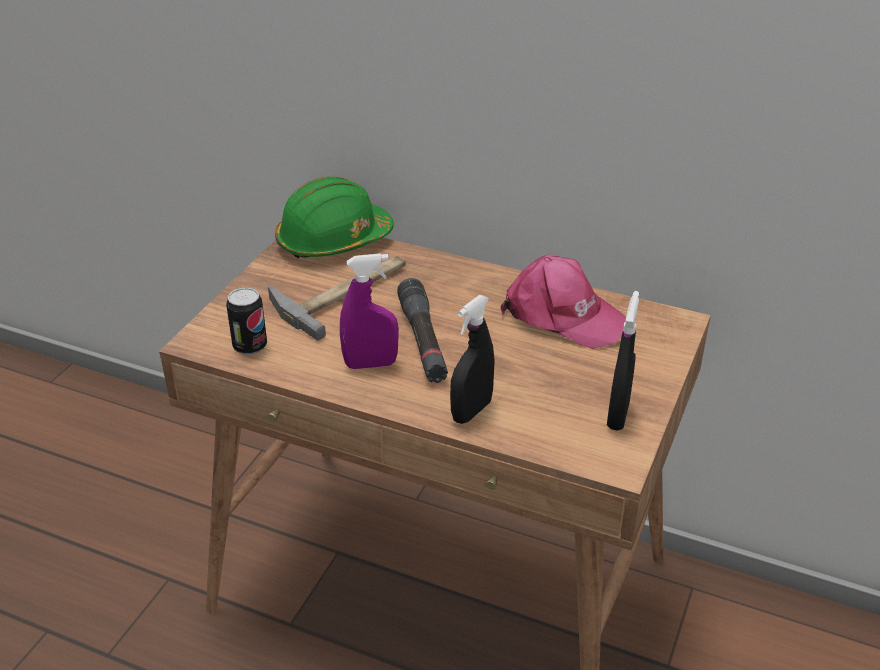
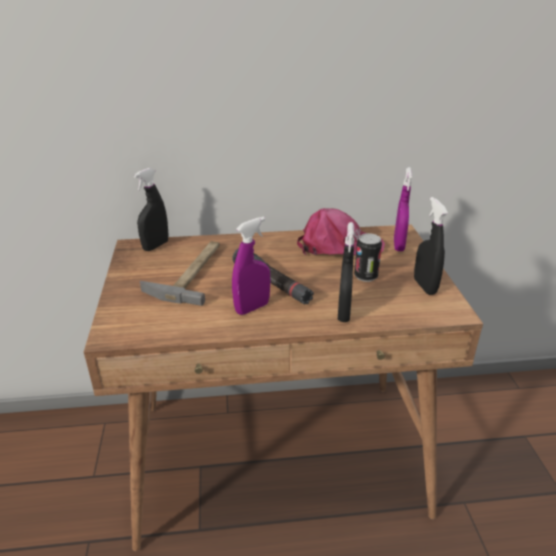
camera: 30 degrees left, 5 degrees down
can [226,287,267,355] -> can moved to [354,233,382,282]
green hard hat [275,176,394,258] -> black spray bottle [134,168,168,251]
none -> purple spray bottle [394,167,412,251]

